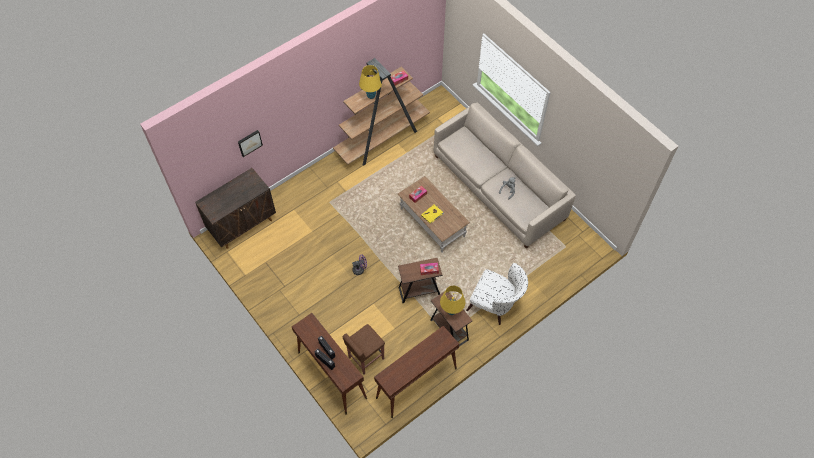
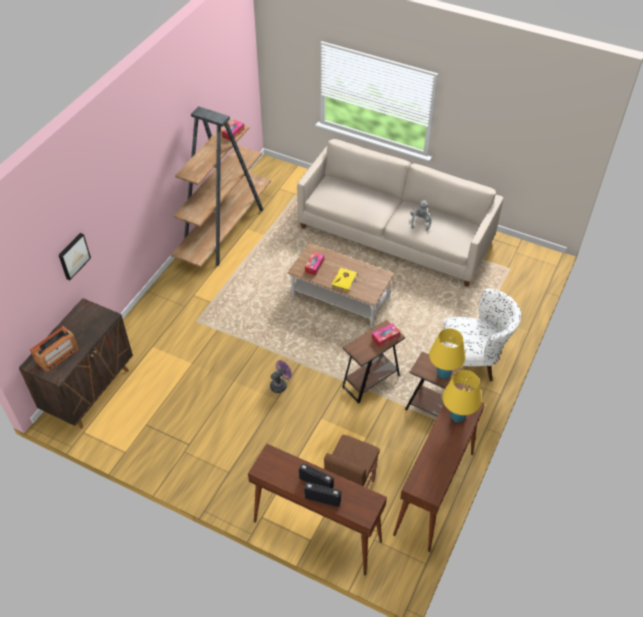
camera: 25 degrees left, 10 degrees down
yellow table lamp [359,65,382,99] -> yellow table lamp moved to [442,370,482,423]
none -> radio [30,326,79,372]

